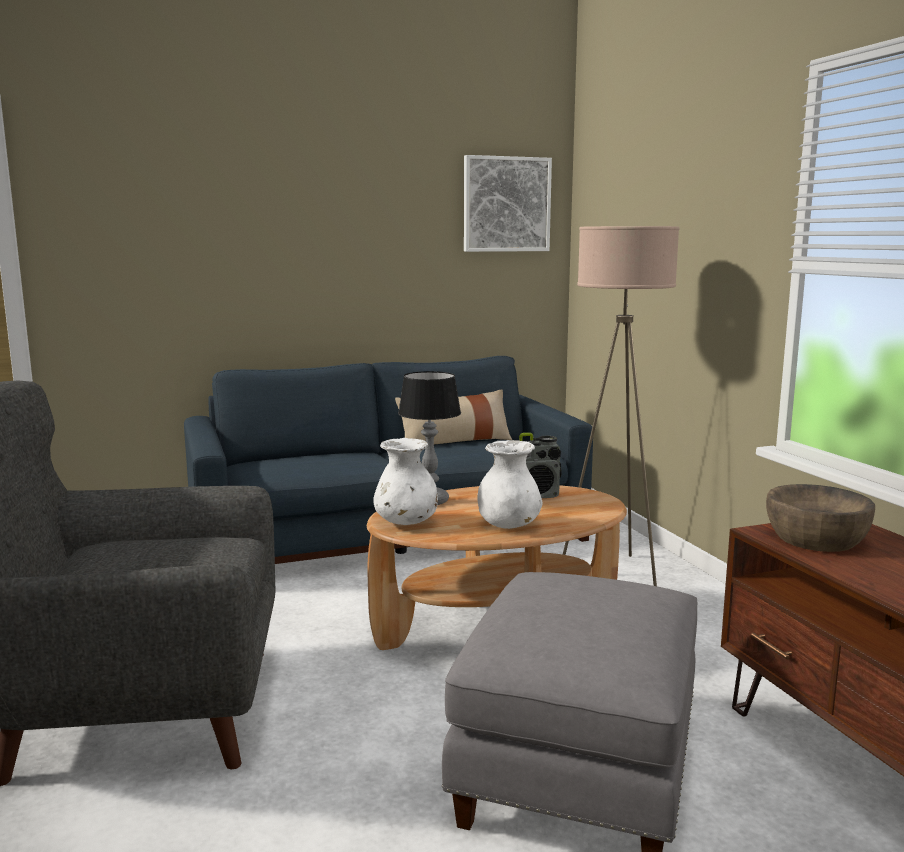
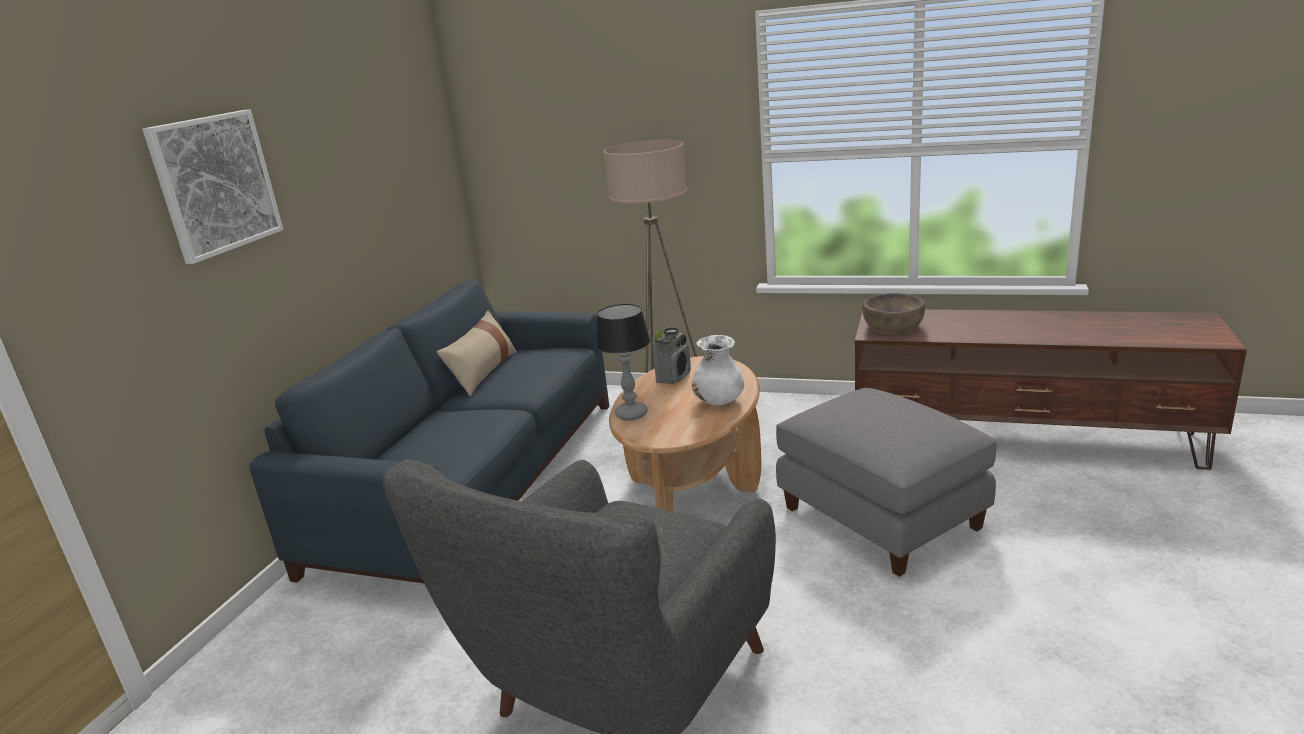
camera: 50 degrees left, 10 degrees up
white vase [374,438,438,525] -> none
picture [464,155,552,252] -> picture moved to [142,109,283,264]

